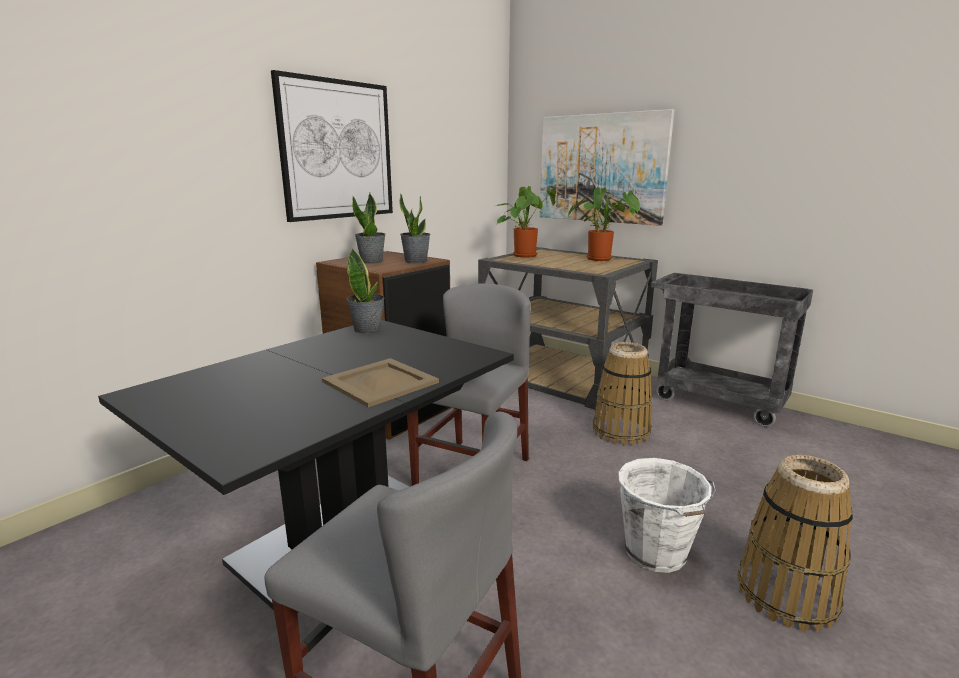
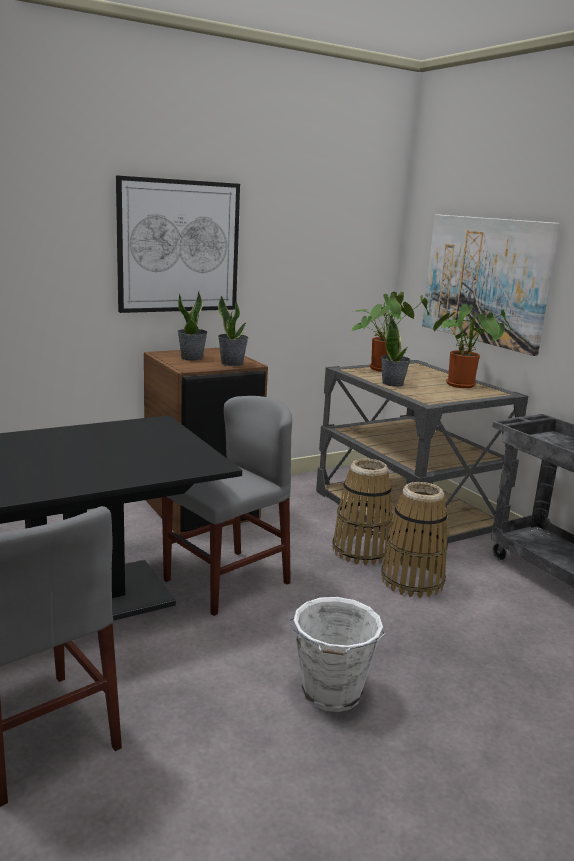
camera: 20 degrees right, 0 degrees up
beige tray [322,358,439,408] -> none
potted plant [347,248,384,334] -> potted plant moved to [381,319,411,387]
basket [737,455,853,632] -> basket moved to [332,458,393,565]

